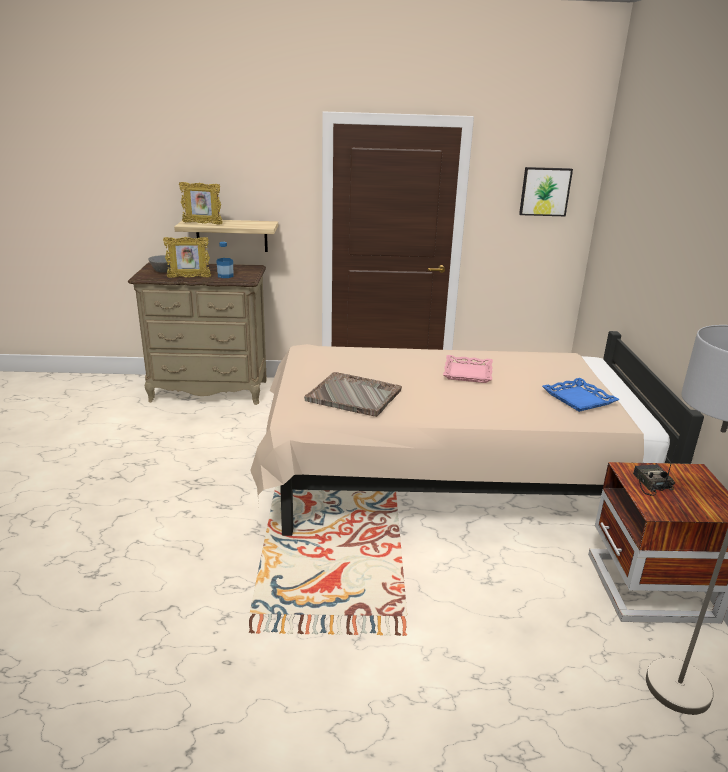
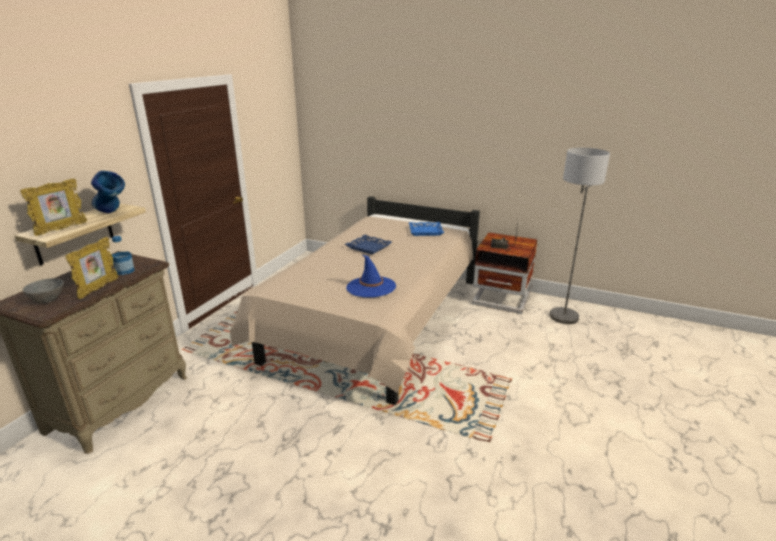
camera: 65 degrees left, 0 degrees up
grey tray [304,372,402,417] -> blue hat [346,255,396,297]
pink tray [443,355,493,383] -> blue tray [345,235,392,254]
picture [519,167,573,216] -> none
none -> blue vase [91,171,125,213]

